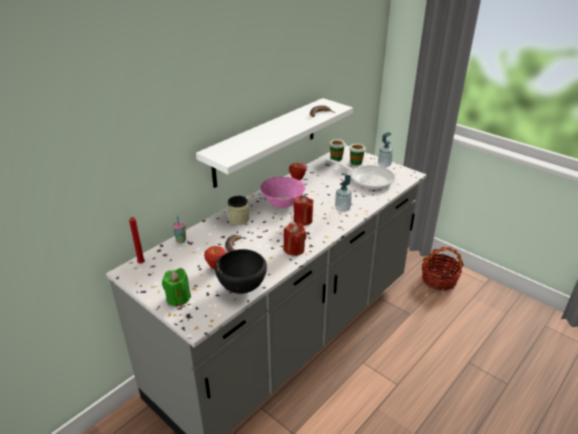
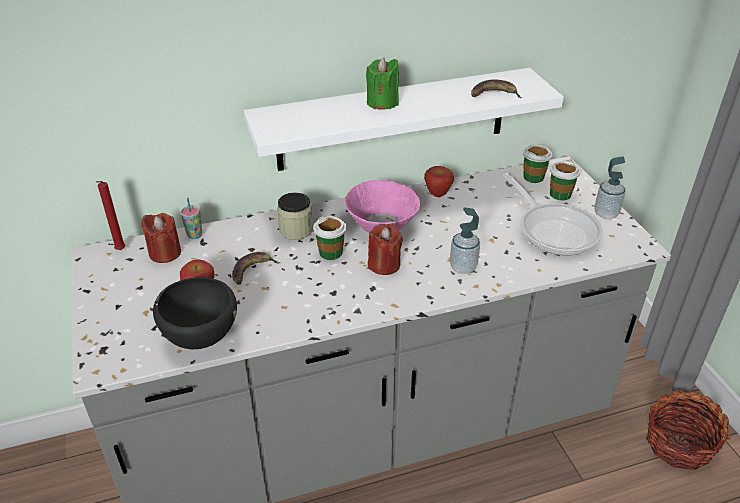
camera: 30 degrees right, 5 degrees up
green candle [162,268,191,307] -> green candle moved to [366,57,399,110]
red candle [283,223,307,256] -> red candle moved to [141,213,181,263]
none -> cup [313,216,346,260]

